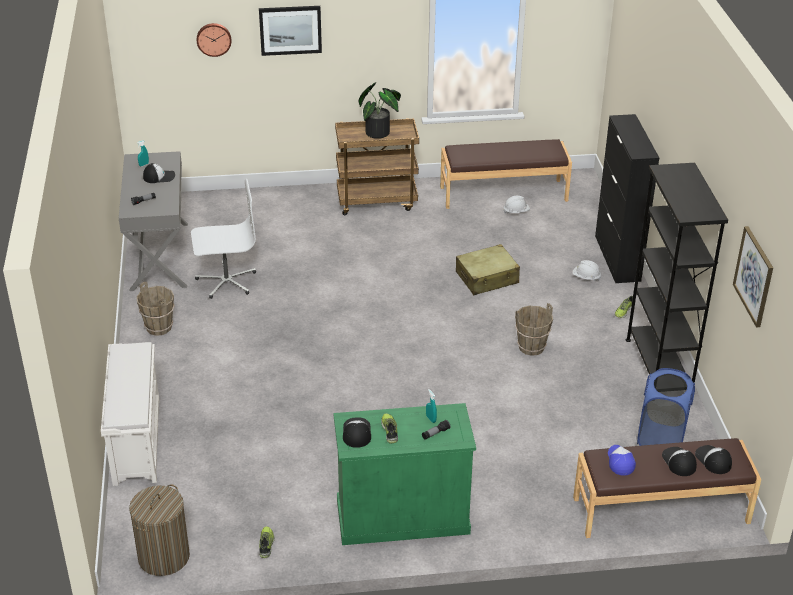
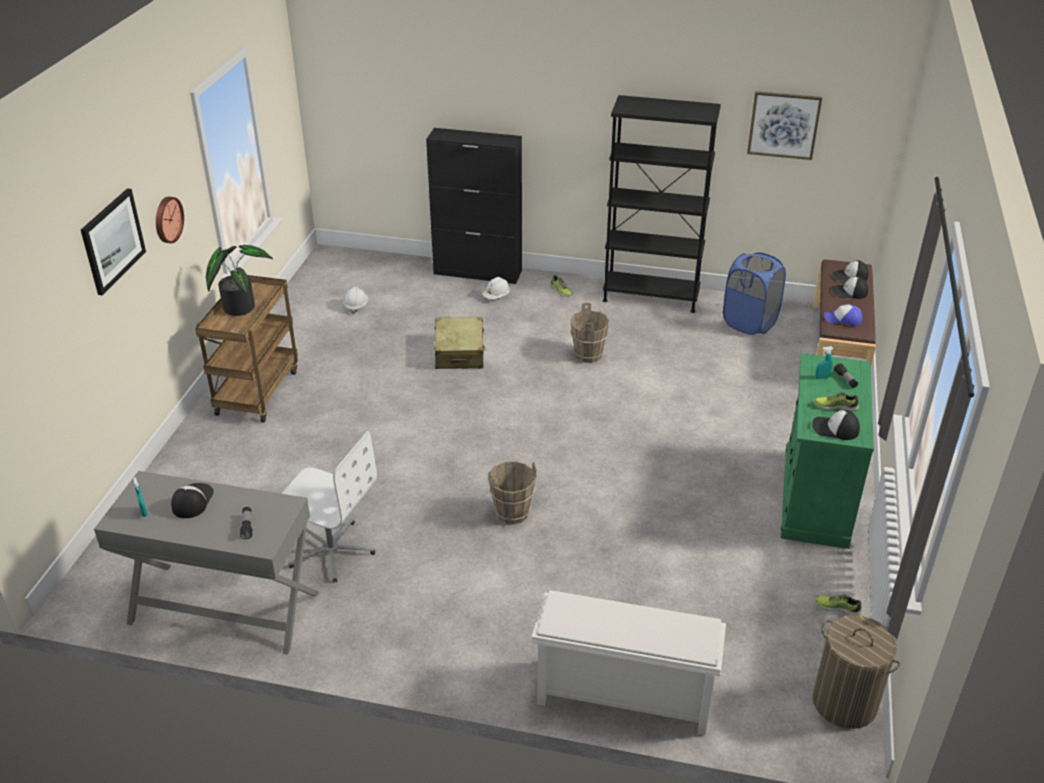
camera: 70 degrees left, 0 degrees up
brown bucket [137,282,175,336] -> brown bucket moved to [488,461,536,524]
white office chair [191,179,256,299] -> white office chair turned 105 degrees clockwise [281,431,377,583]
wall clock [197,23,231,57] -> wall clock moved to [156,197,184,243]
brown bench [440,139,572,209] -> none

